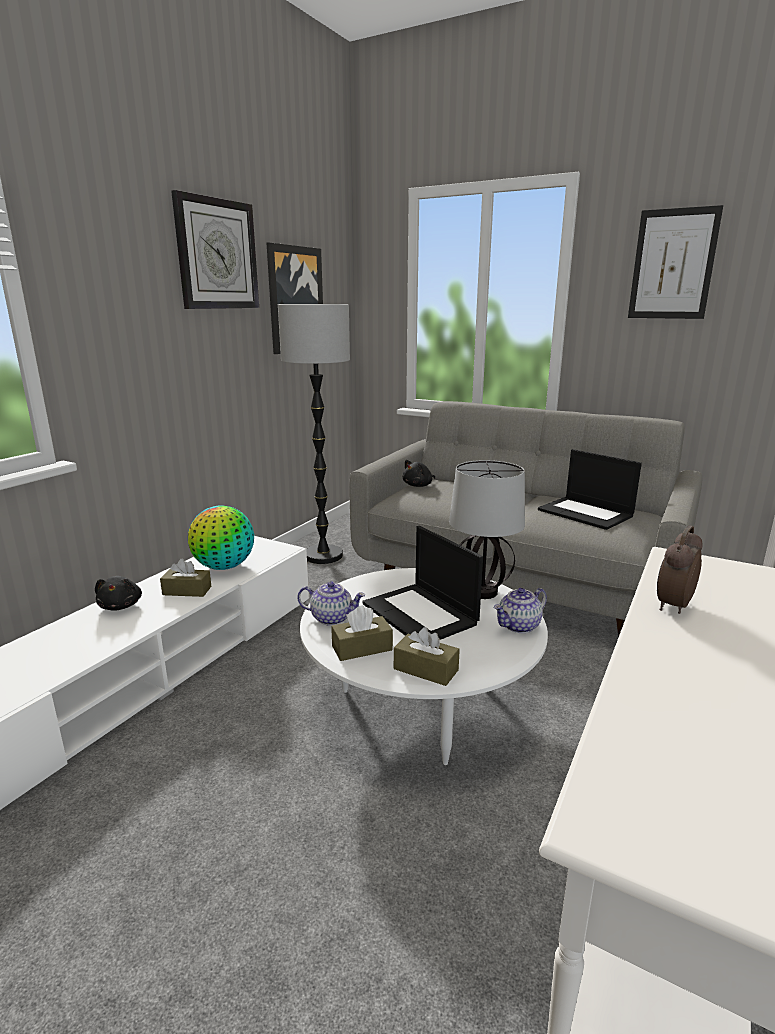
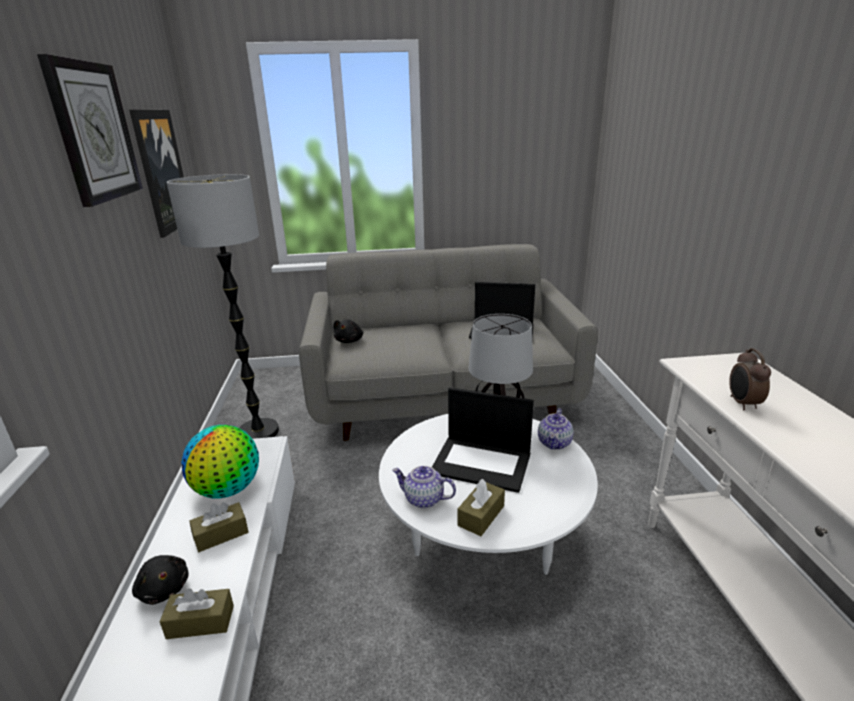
camera: 35 degrees left, 5 degrees up
teapot [297,581,365,626] -> teapot turned 135 degrees counterclockwise [392,466,456,508]
brown tissue box [394,627,460,686] -> brown tissue box moved to [160,589,234,639]
picture [628,205,723,319] -> none

